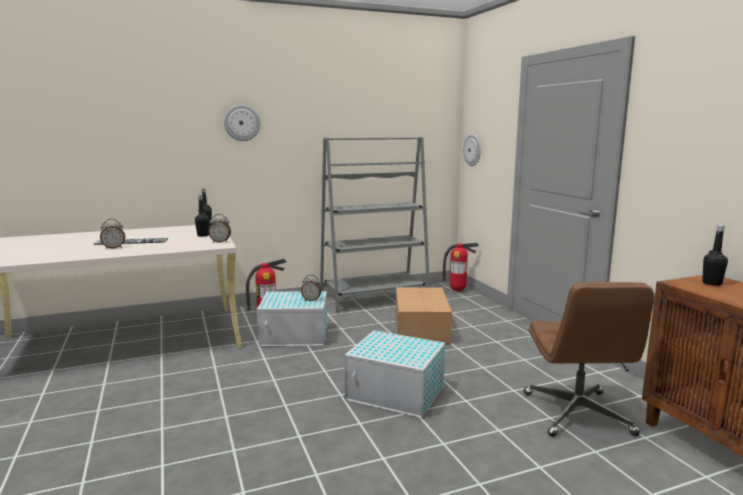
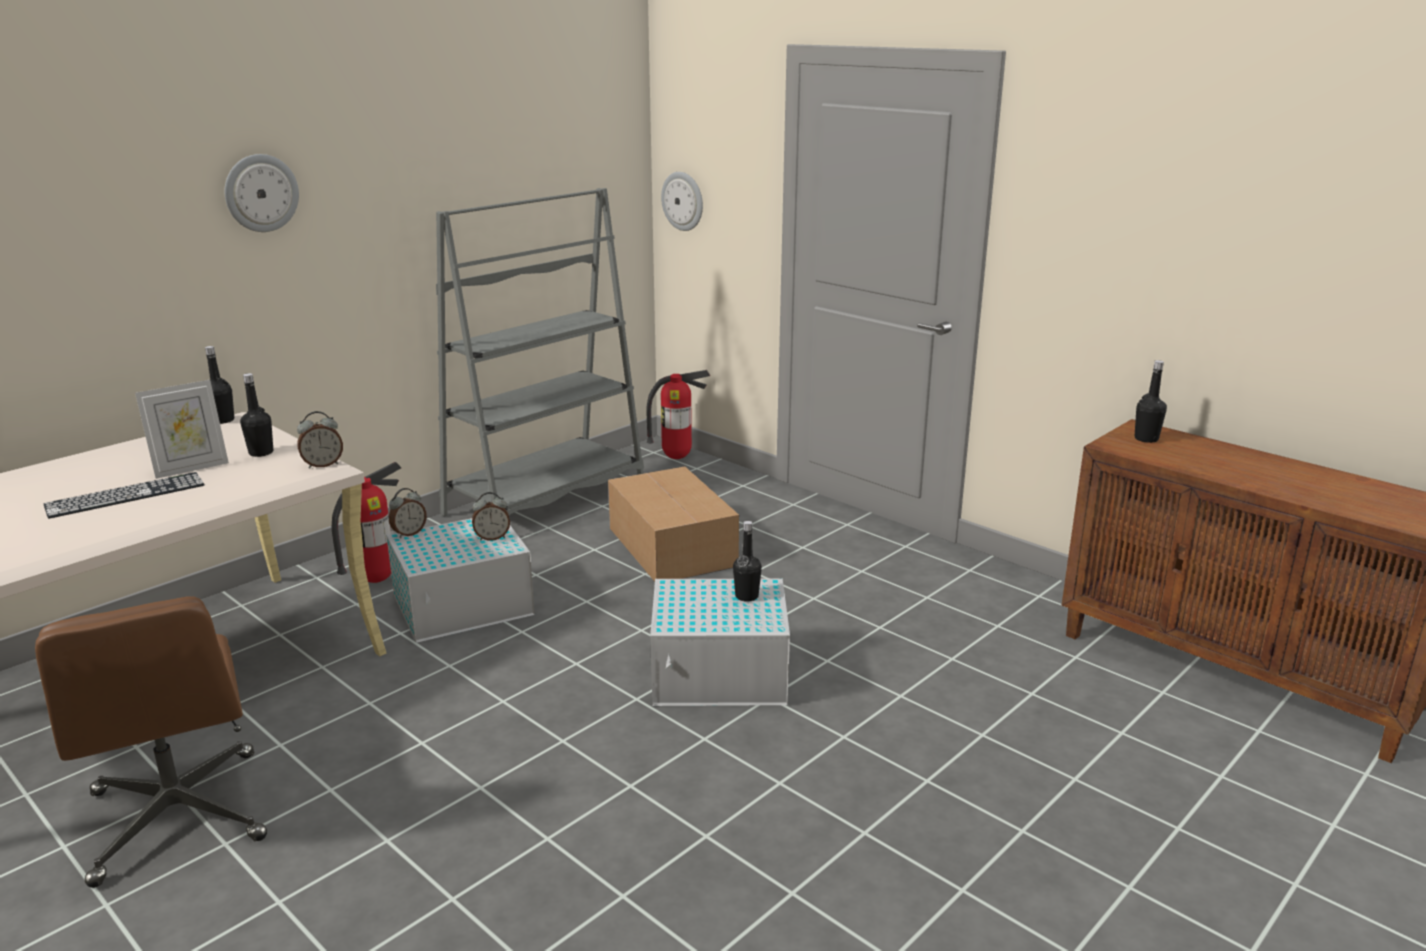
camera: 25 degrees left, 10 degrees up
alarm clock [100,219,125,249] -> alarm clock moved to [389,488,427,538]
brown office chair [524,282,654,437] -> brown office chair moved to [35,596,267,888]
none -> picture frame [135,380,229,479]
none -> black bottle [733,521,762,602]

